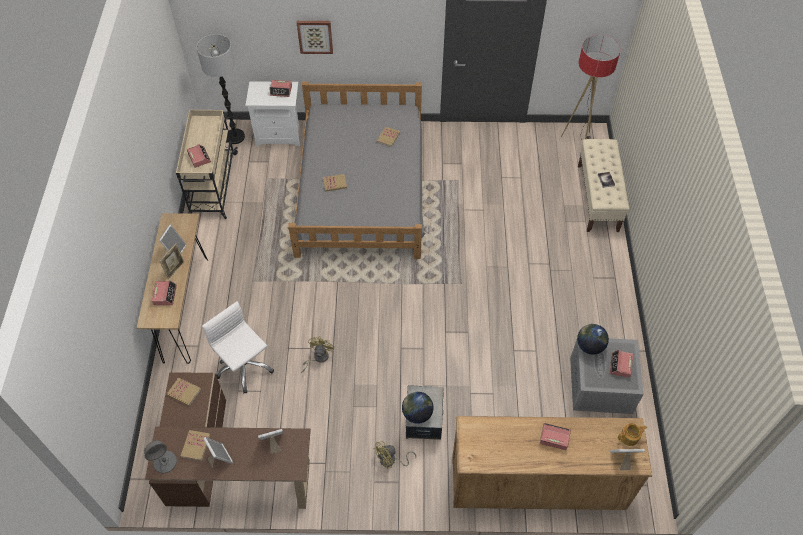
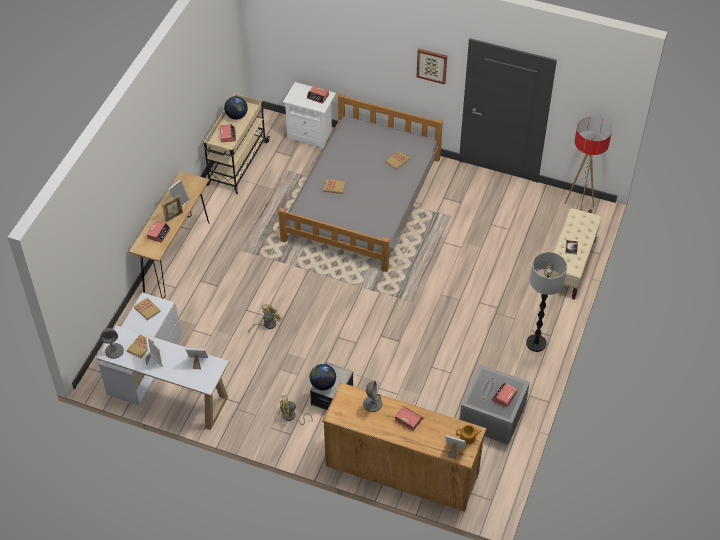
camera: 20 degrees right, 5 degrees down
brown desk [145,372,311,509] -> white desk [97,293,229,430]
floor lamp [197,34,245,144] -> floor lamp moved to [526,252,567,352]
white office chair [202,301,274,393] -> none
picture [297,21,333,54] -> picture moved to [416,49,447,85]
globe [577,324,609,355] -> globe moved to [224,96,248,120]
none -> grey table lamp [363,381,382,412]

